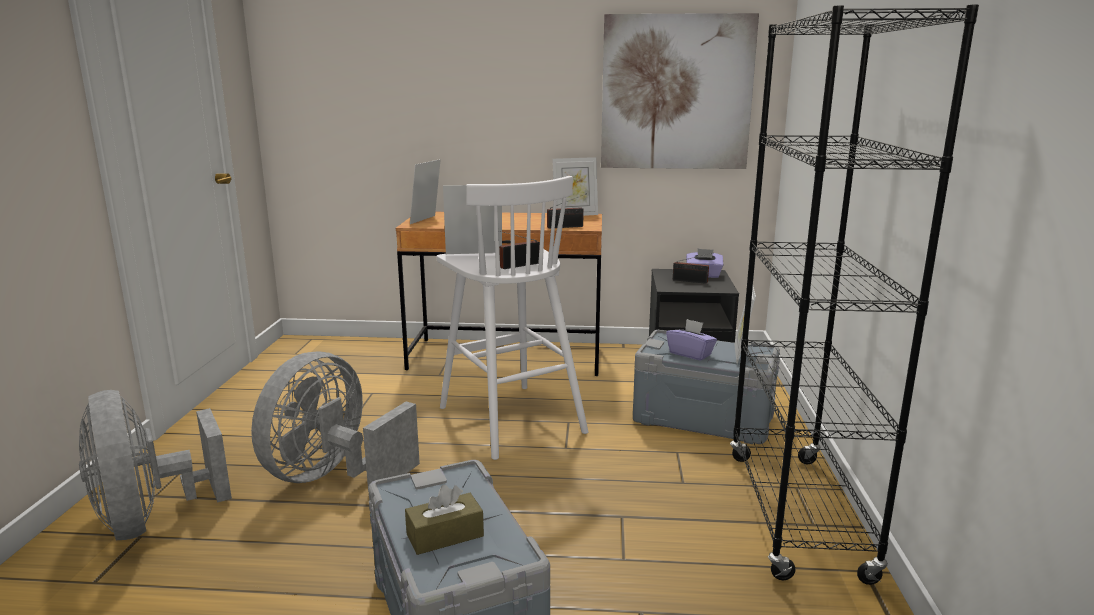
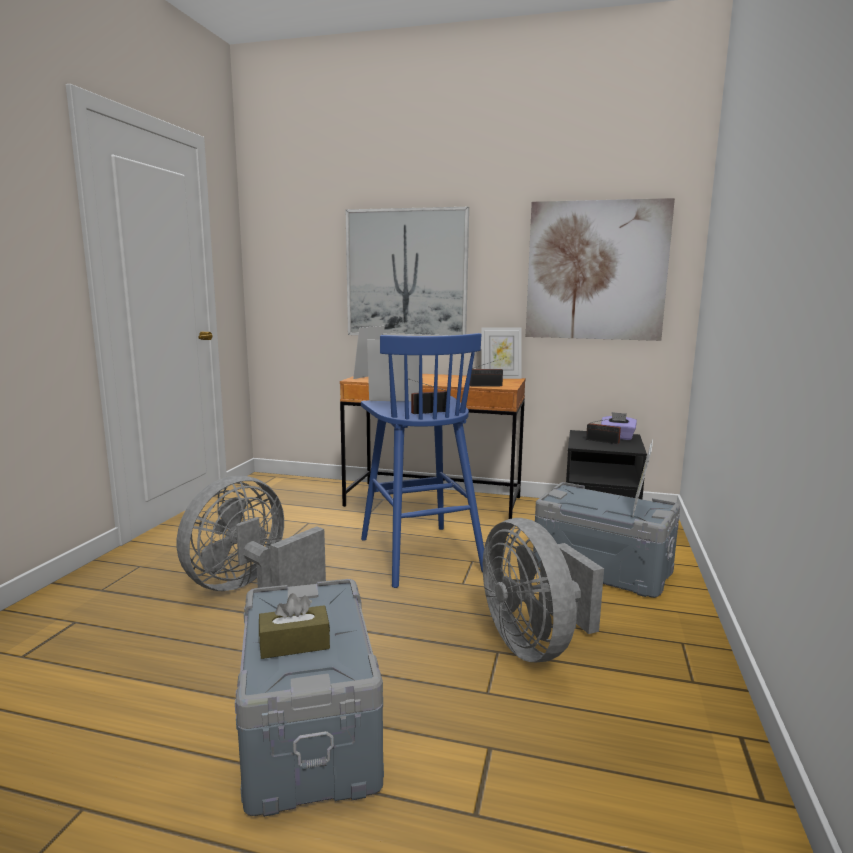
camera: 10 degrees right, 5 degrees down
grey fan [79,390,232,540] -> grey fan moved to [483,518,604,662]
white stool [436,176,588,460] -> blue stool [361,333,484,588]
purple tissue box [666,319,717,361] -> none
black bookcase [730,5,979,585] -> none
none -> picture [346,207,469,336]

